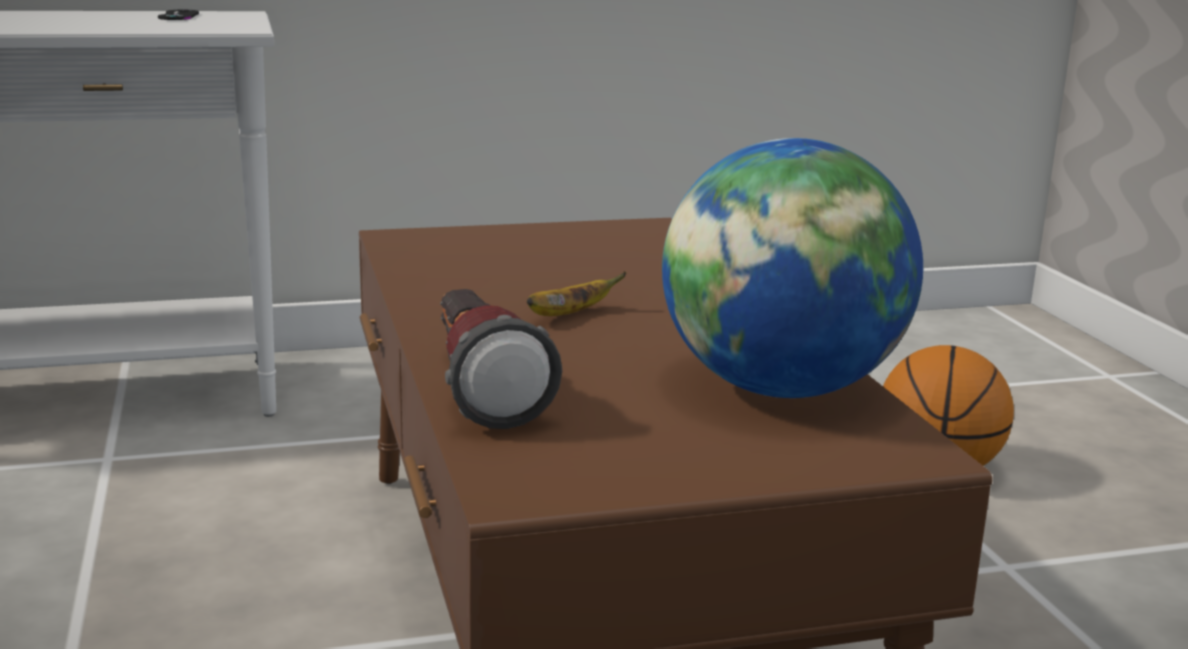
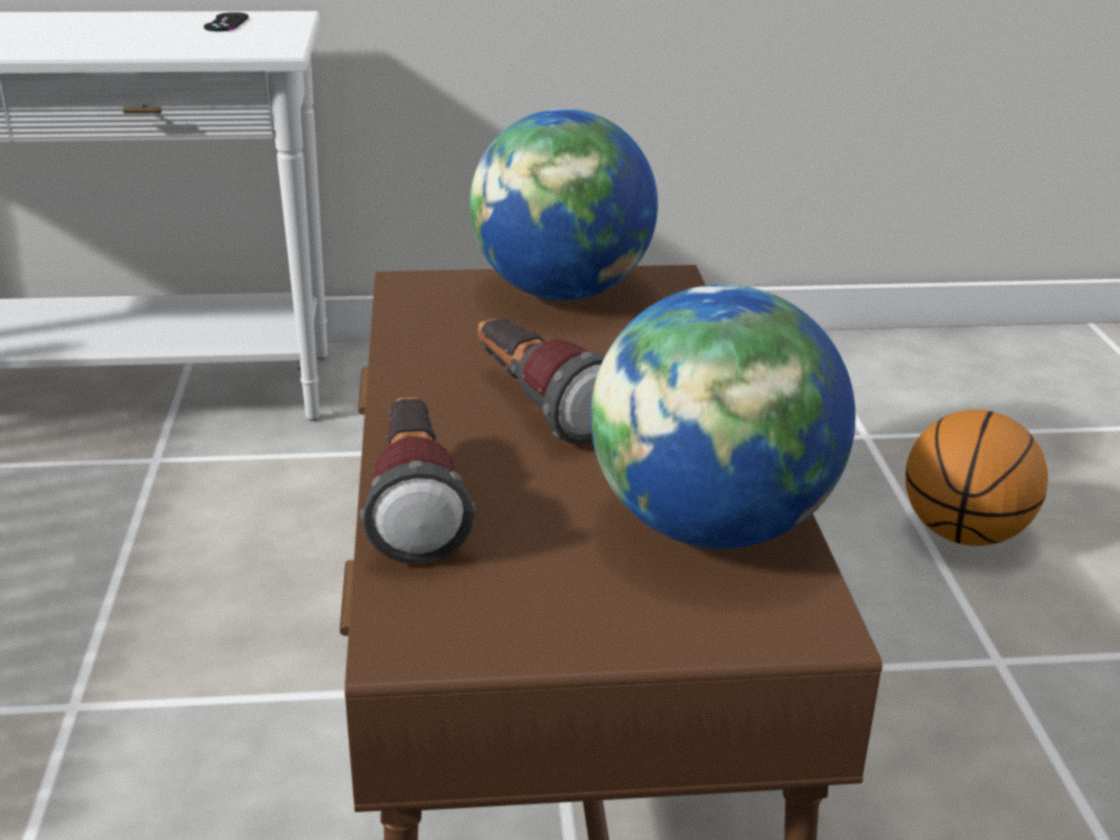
camera: 10 degrees right, 10 degrees up
banana [527,272,627,316] -> flashlight [478,318,605,445]
none -> globe [470,109,658,300]

